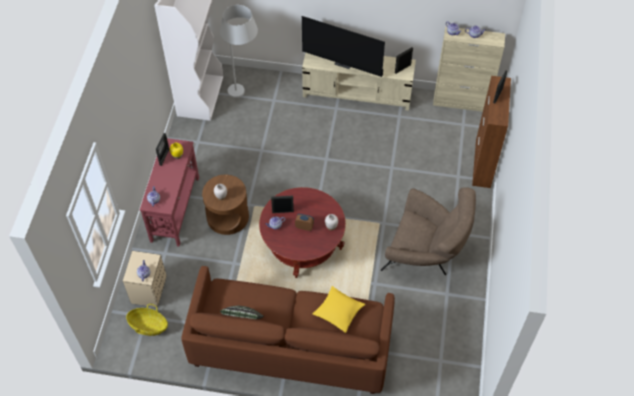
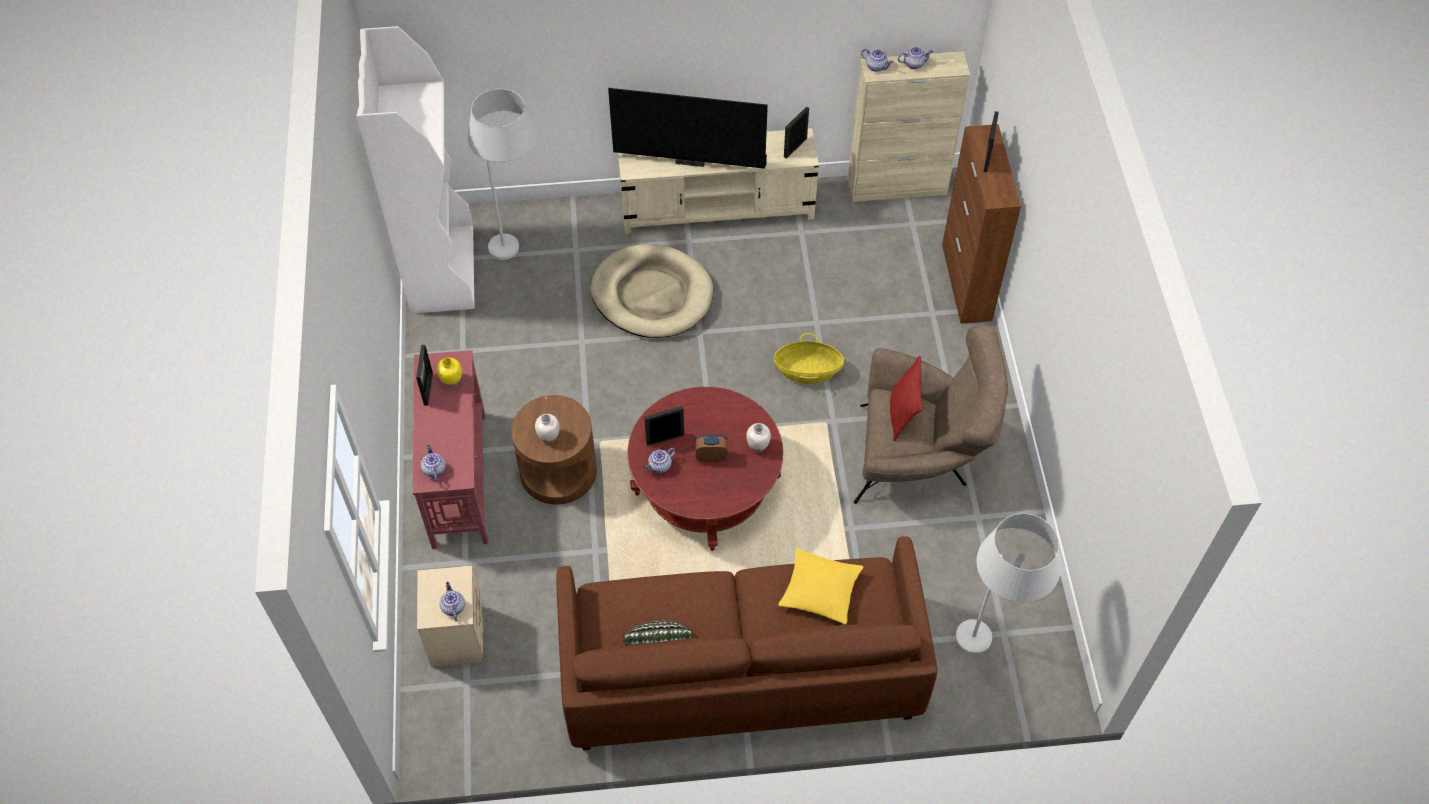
camera: 15 degrees left, 0 degrees up
basket [126,304,168,336] -> basket moved to [774,333,844,384]
none -> beige dog bed [590,244,713,338]
none -> red pillow [890,356,922,441]
none -> white floor lamp [955,514,1061,654]

